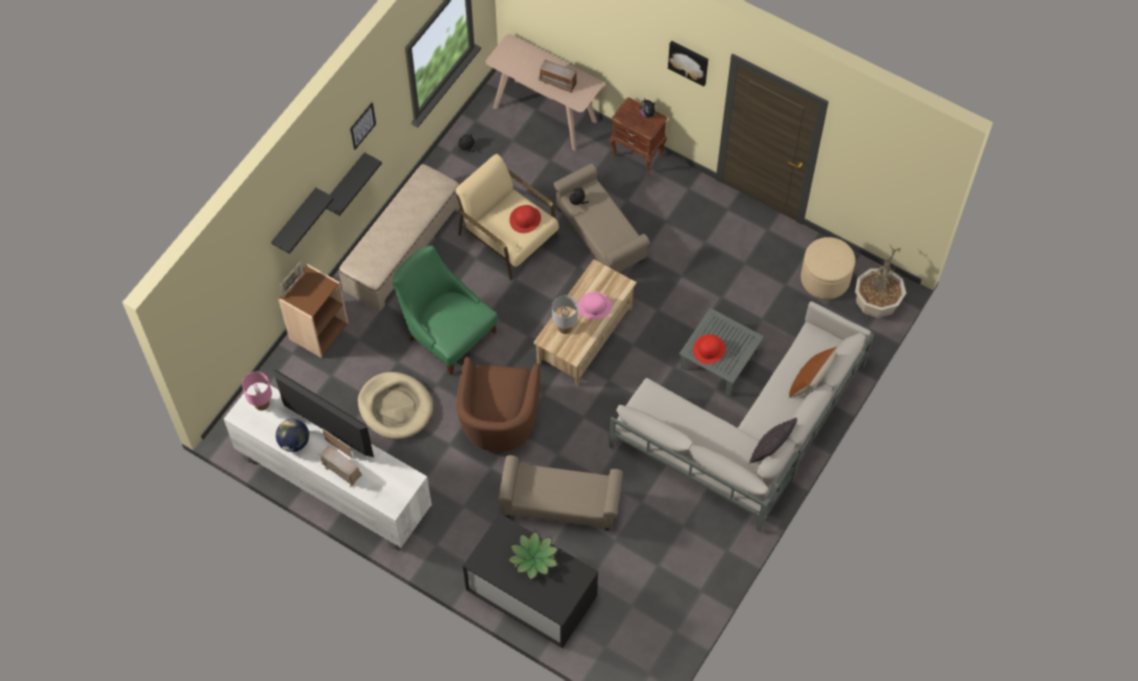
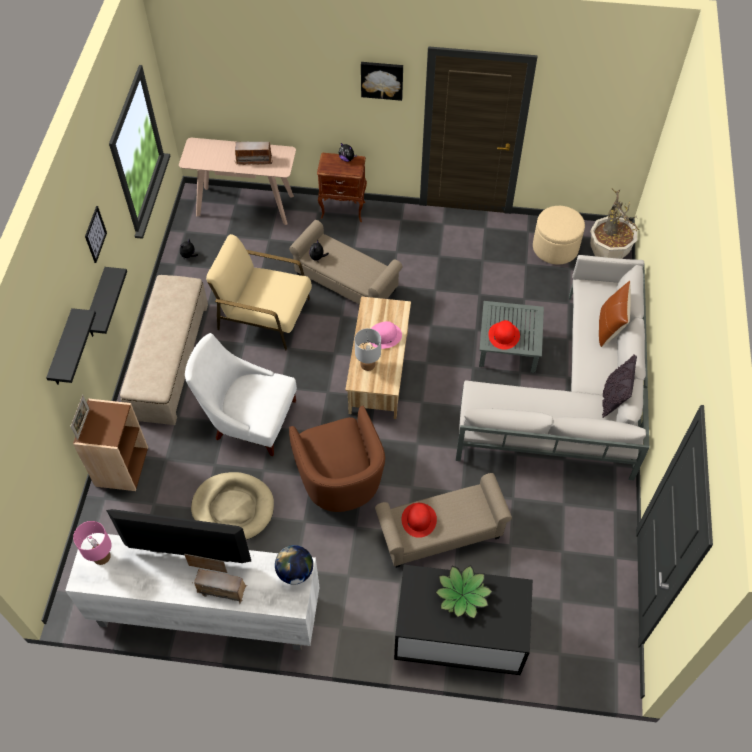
camera: 25 degrees left, 5 degrees down
globe [276,419,309,452] -> globe moved to [275,545,313,585]
green armchair [393,246,498,375] -> white armchair [185,333,297,456]
red hat [509,205,541,233] -> red hat moved to [402,503,437,538]

